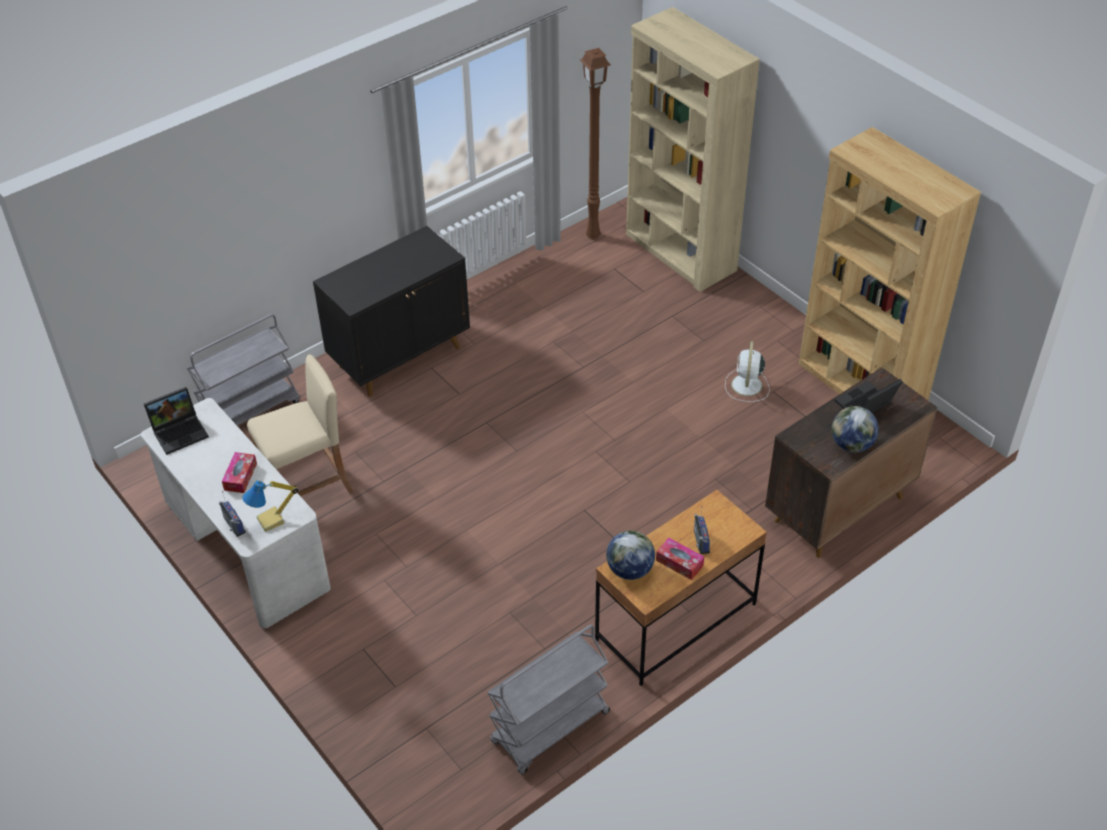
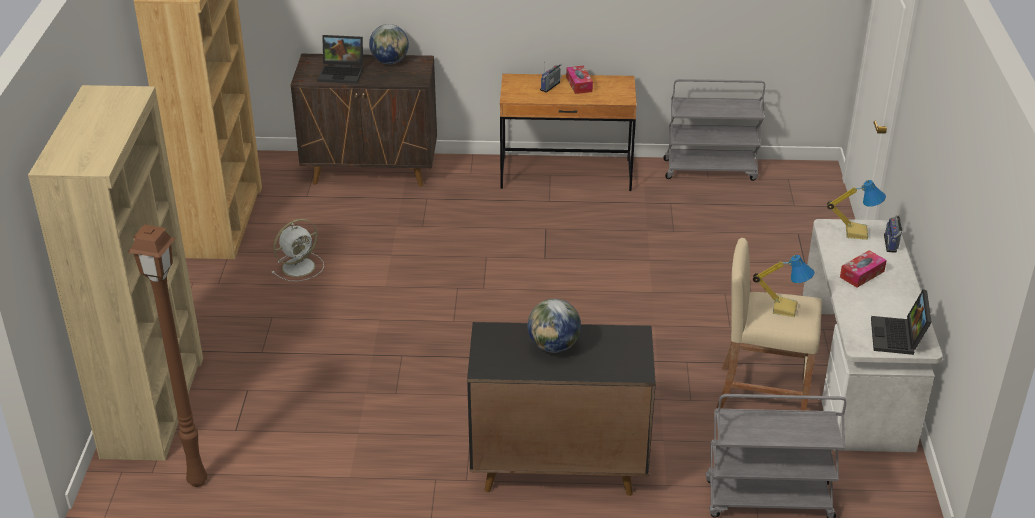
camera: 140 degrees left, 10 degrees down
laptop [144,387,209,455] -> laptop turned 90 degrees counterclockwise [871,289,932,355]
globe [606,530,655,580] -> globe moved to [528,299,581,353]
none -> table lamp [753,255,815,317]

